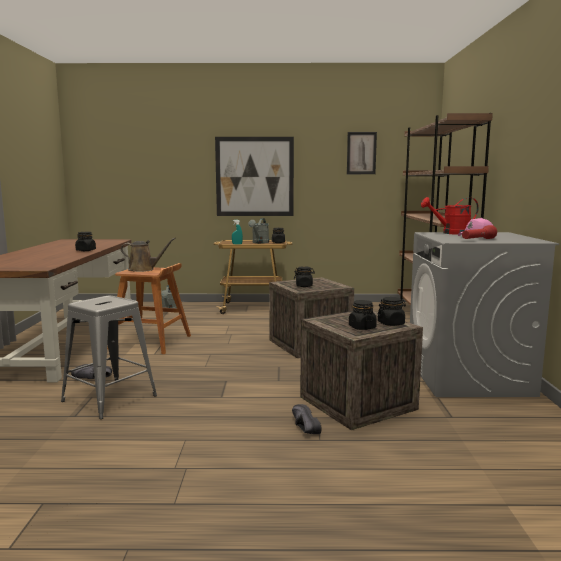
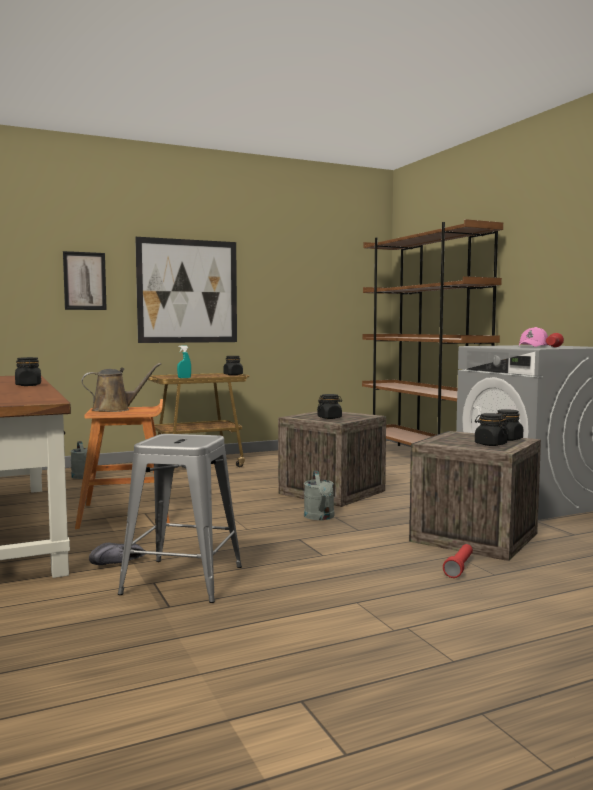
camera: 25 degrees left, 5 degrees down
grey watering can [248,218,269,243] -> grey watering can moved to [304,471,334,520]
black shoe [292,404,322,434] -> red flashlight [443,544,473,578]
picture [347,132,377,174] -> picture moved to [63,251,107,310]
red watering can [421,197,479,235] -> none

